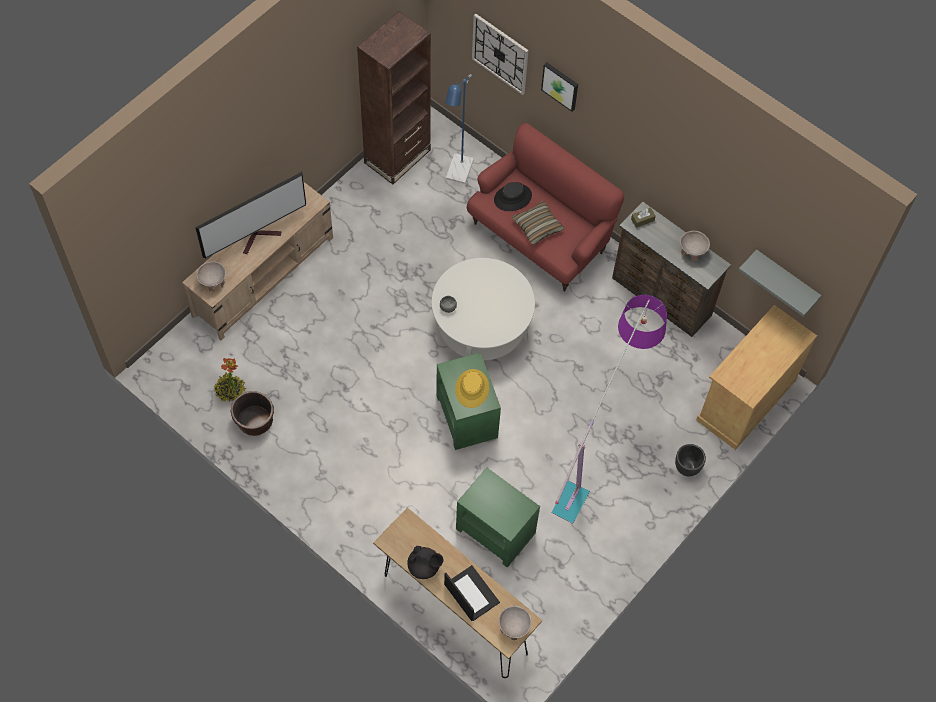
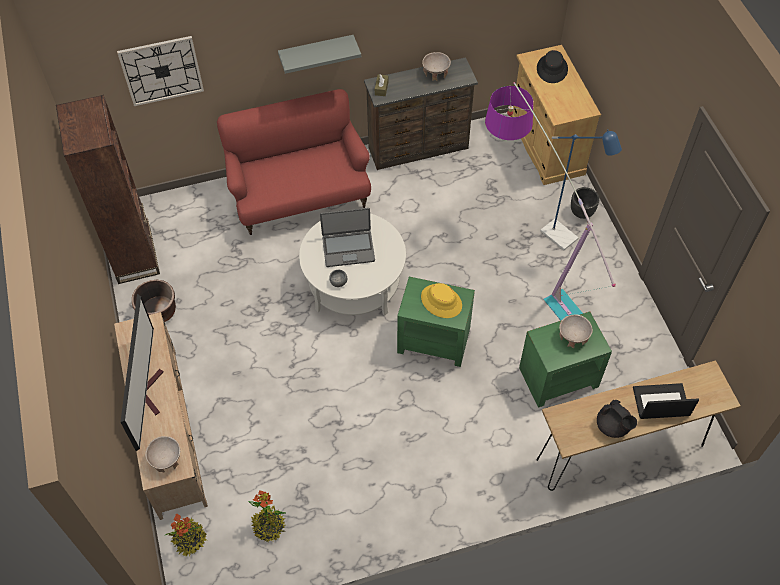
camera: 55 degrees left, 5 degrees down
brown planter [231,391,274,436] -> brown planter moved to [132,280,176,322]
black teapot [407,546,443,579] -> black teapot turned 90 degrees clockwise [597,400,637,438]
blue floor lamp [446,74,474,184] -> blue floor lamp moved to [540,129,622,250]
black hat [494,182,532,211] -> black hat moved to [537,50,568,83]
beige bowl [499,606,532,640] -> beige bowl moved to [559,314,593,348]
pillow [512,201,565,245] -> none
picture [541,62,578,112] -> none
grey shelf [738,250,822,317] -> grey shelf moved to [278,35,361,74]
none -> potted plant [164,513,207,556]
none -> laptop [320,208,375,267]

